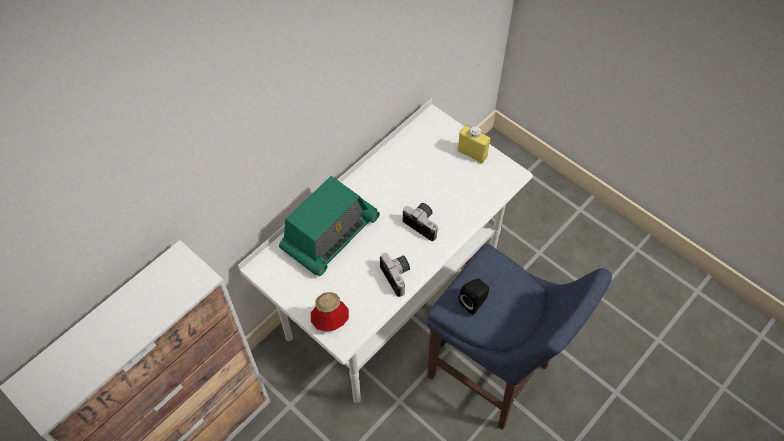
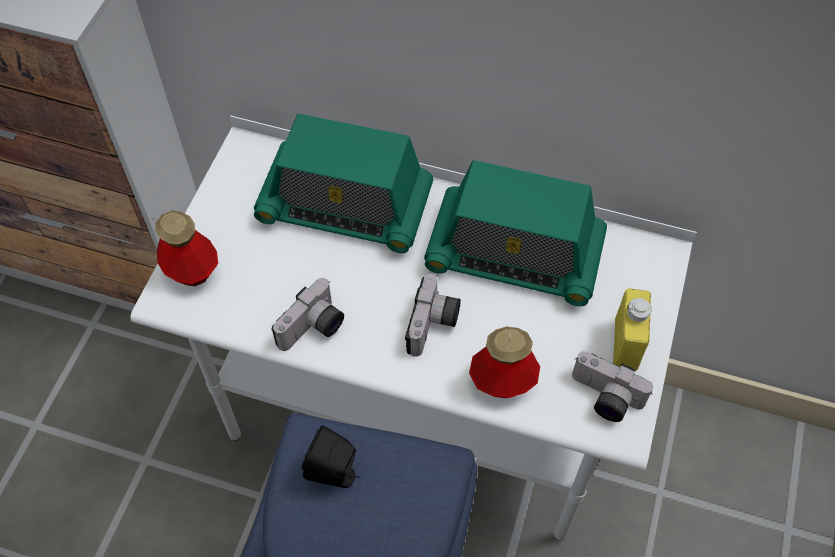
camera: 65 degrees right, 0 degrees up
none -> radio [424,160,607,306]
none -> bottle [469,327,540,398]
none -> camera [572,351,653,422]

